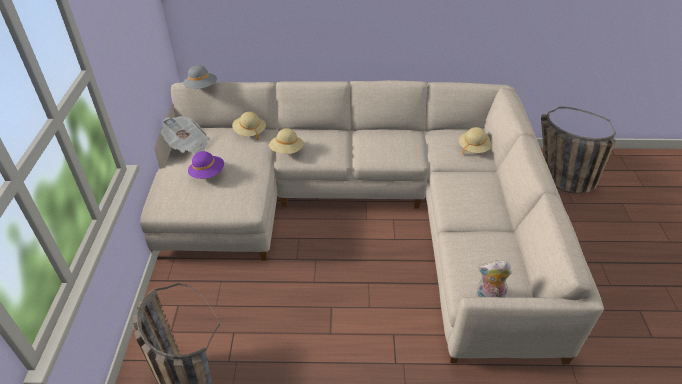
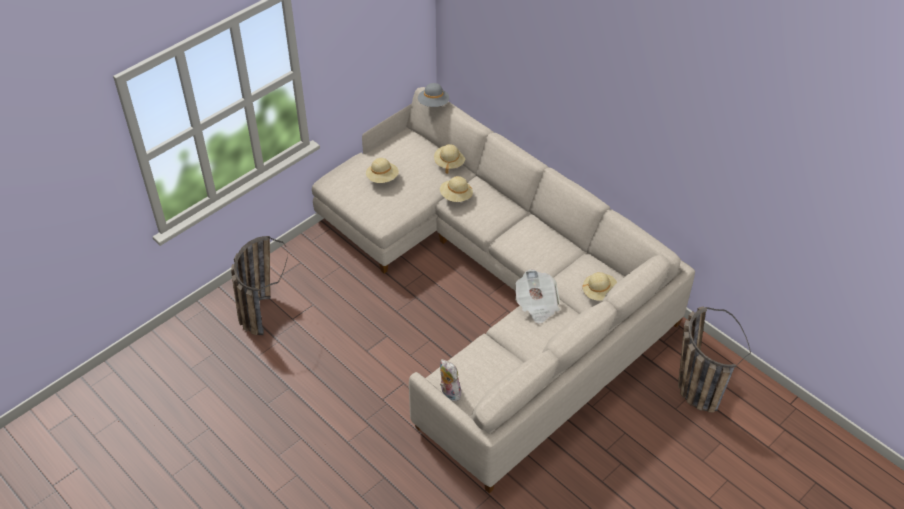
camera: 45 degrees right, 5 degrees up
newspaper [161,116,210,154] -> newspaper moved to [515,269,560,324]
purple hat [188,151,224,179] -> beige hat [366,158,399,183]

